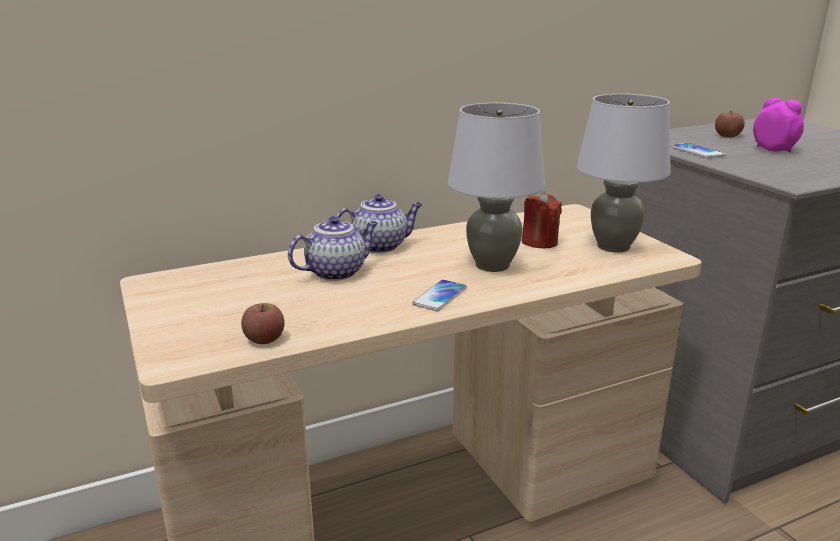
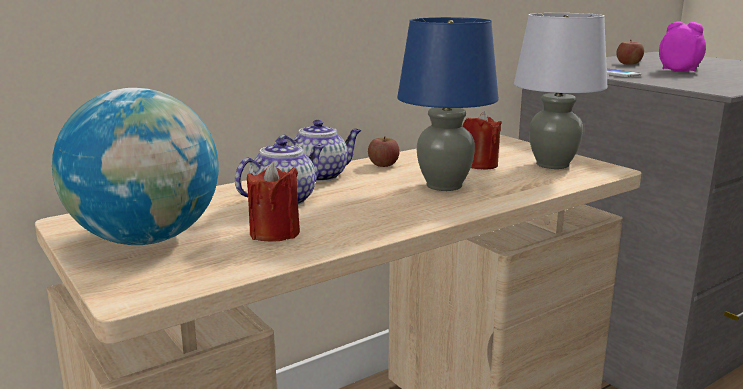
camera: 10 degrees left, 5 degrees down
apple [241,303,285,344] -> apple moved to [368,136,400,167]
phone [412,280,467,311] -> none
grey table lamp [448,103,546,272] -> blue table lamp [397,17,499,191]
none -> globe [52,88,219,245]
none -> red candle [247,162,300,242]

